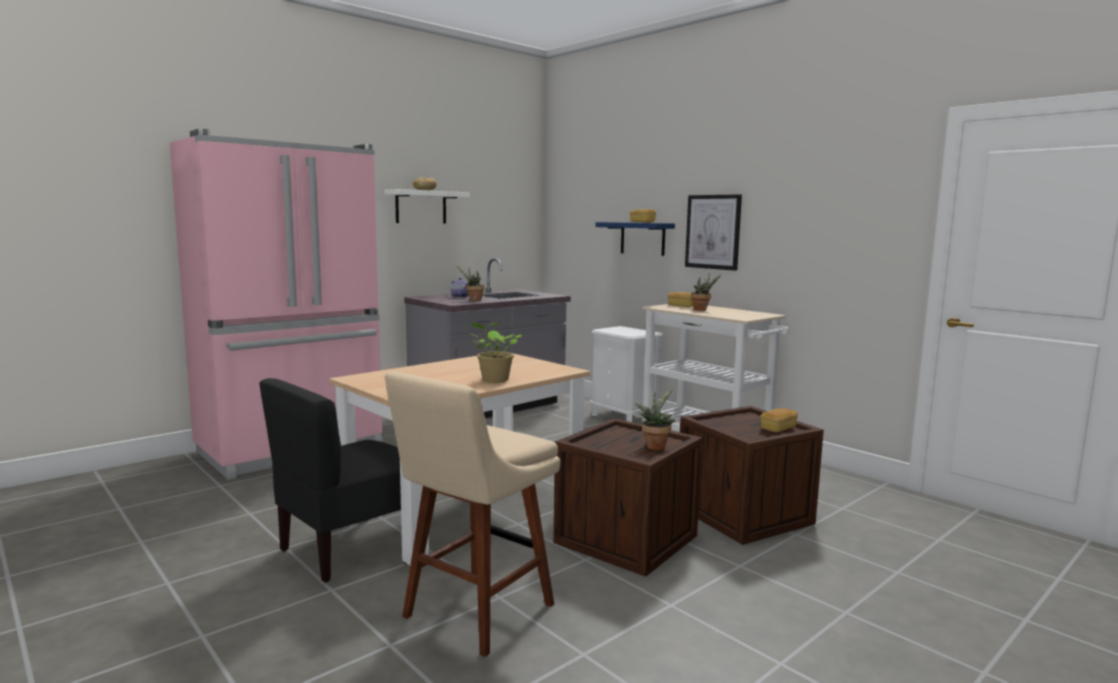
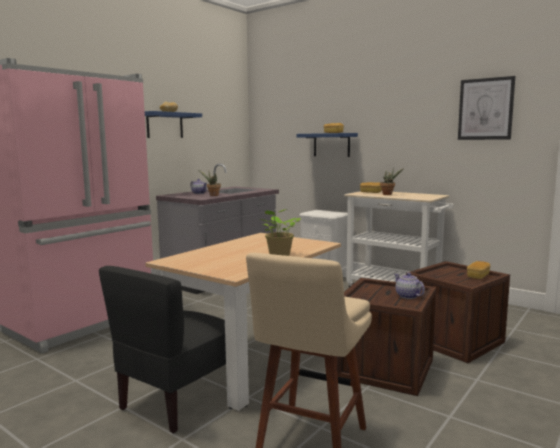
camera: 10 degrees left, 0 degrees up
white shelf [384,189,470,224] -> blue shelf [145,111,202,138]
potted plant [635,388,675,450] -> teapot [394,273,425,299]
picture [685,194,742,271] -> picture moved to [458,76,515,140]

